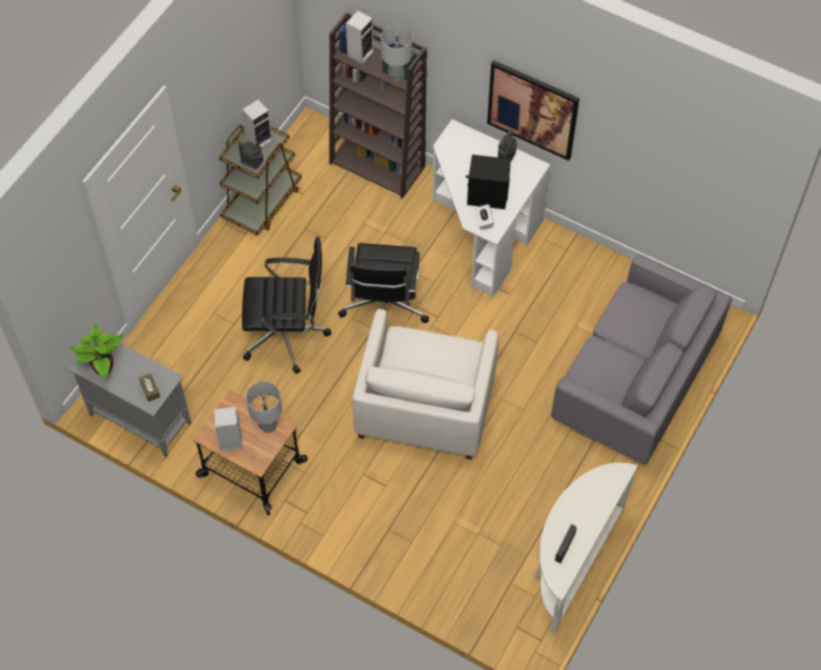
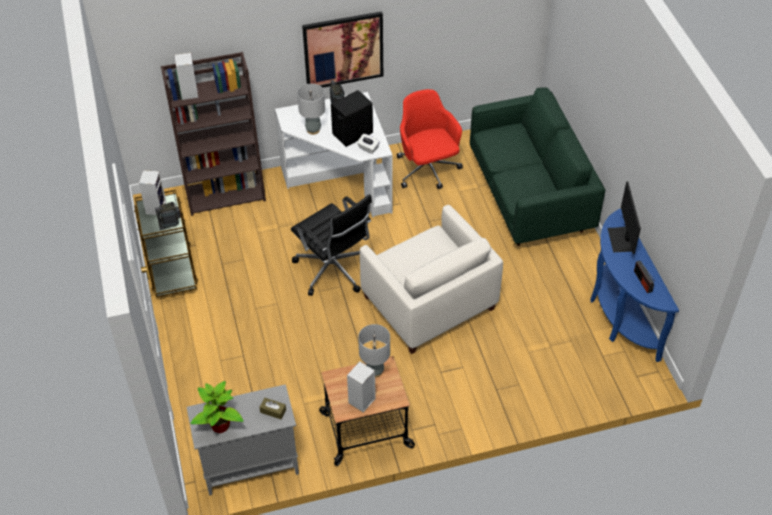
camera: 45 degrees left, 10 degrees down
black office chair [242,236,332,374] -> none
grey table lamp [381,25,413,82] -> grey table lamp moved to [297,84,325,135]
white console table [535,463,638,634] -> blue console table [590,209,679,362]
grey sofa [551,255,732,465] -> green sofa [470,87,605,246]
none -> red office chair [397,89,463,189]
none -> monitor [608,182,641,254]

